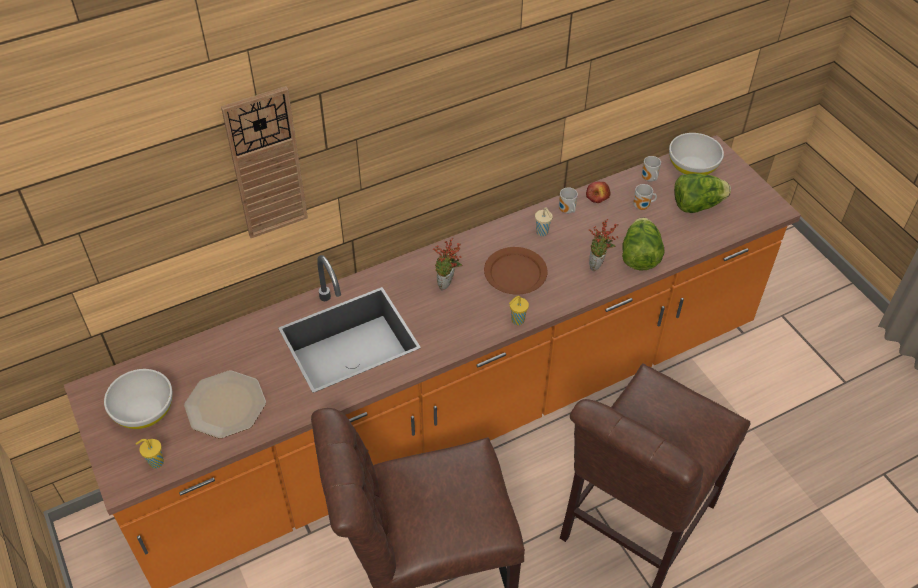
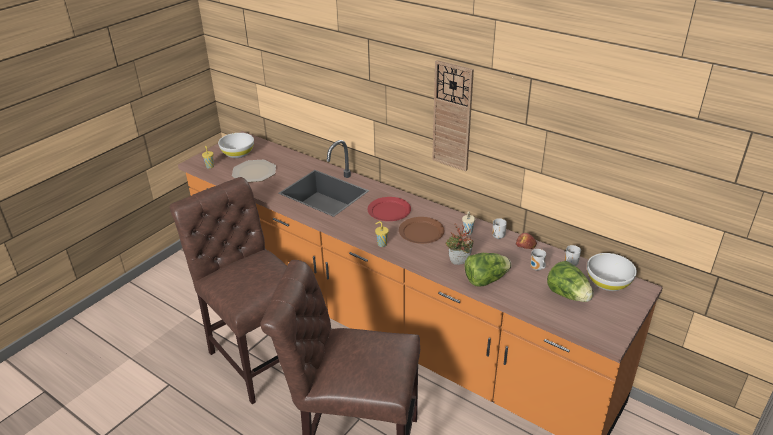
camera: 65 degrees right, 15 degrees down
wall clock [221,86,308,238] -> wall clock moved to [432,60,474,171]
potted plant [433,238,462,291] -> red plate [367,197,411,221]

